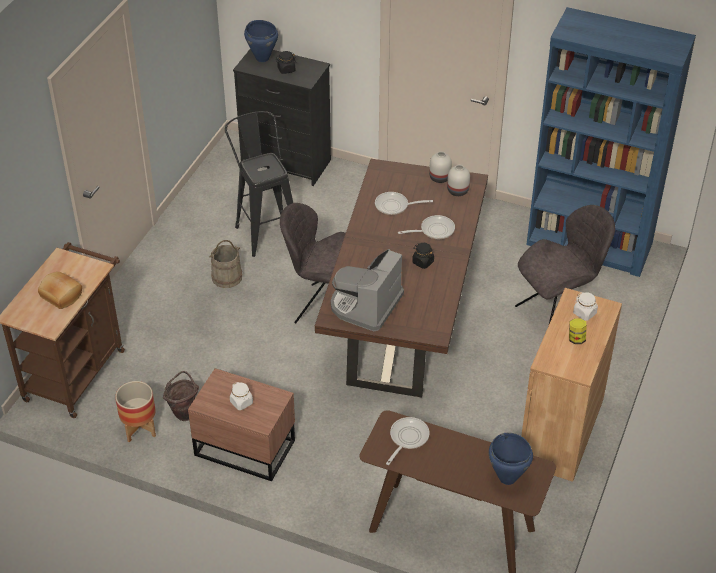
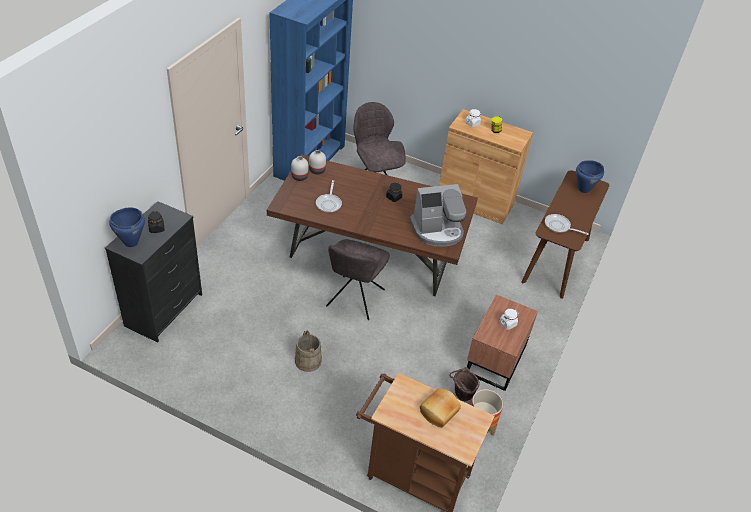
camera: 90 degrees left, 0 degrees up
black stool [225,111,293,257] -> none
coffee machine [331,249,404,331] -> coffee machine turned 45 degrees counterclockwise [410,184,467,247]
frying pan [398,215,455,239] -> none

